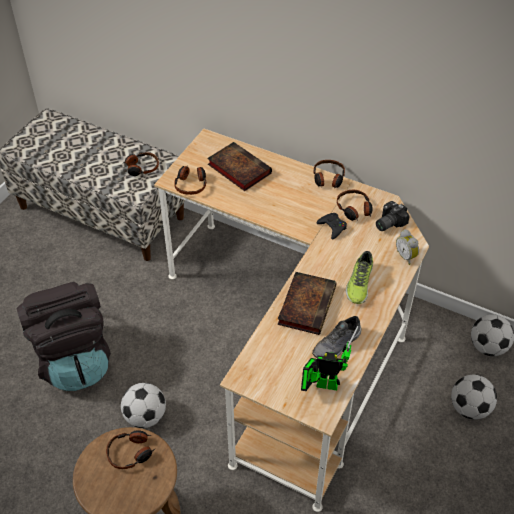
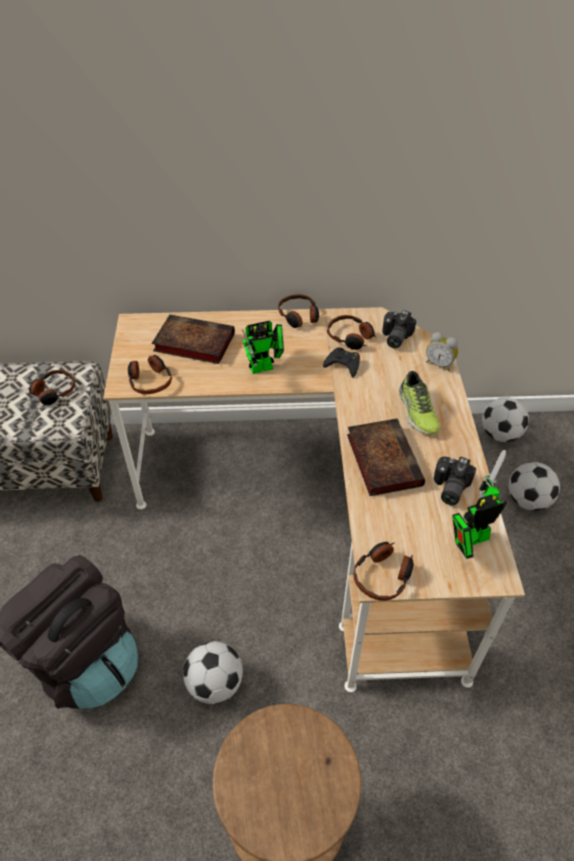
camera: 30 degrees left, 0 degrees up
headphones [106,430,156,469] -> headphones moved to [354,542,414,601]
grey shoe [312,316,362,358] -> camera [434,456,476,505]
none -> toy robot [242,321,284,374]

